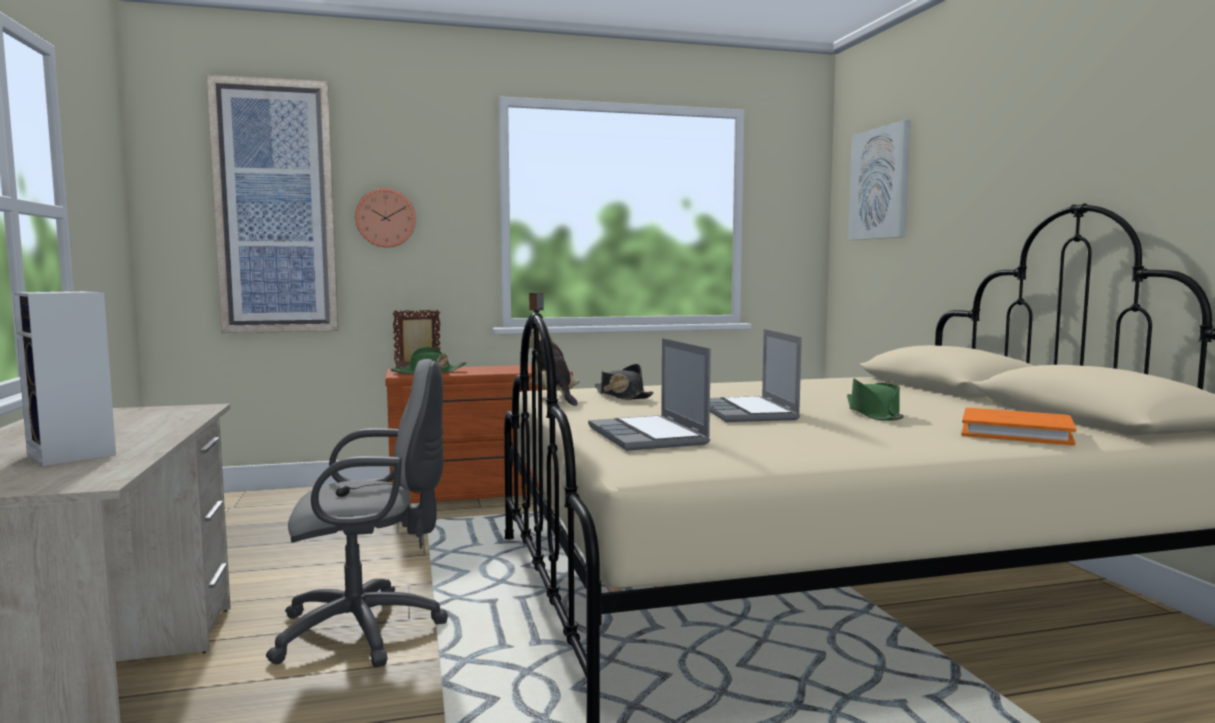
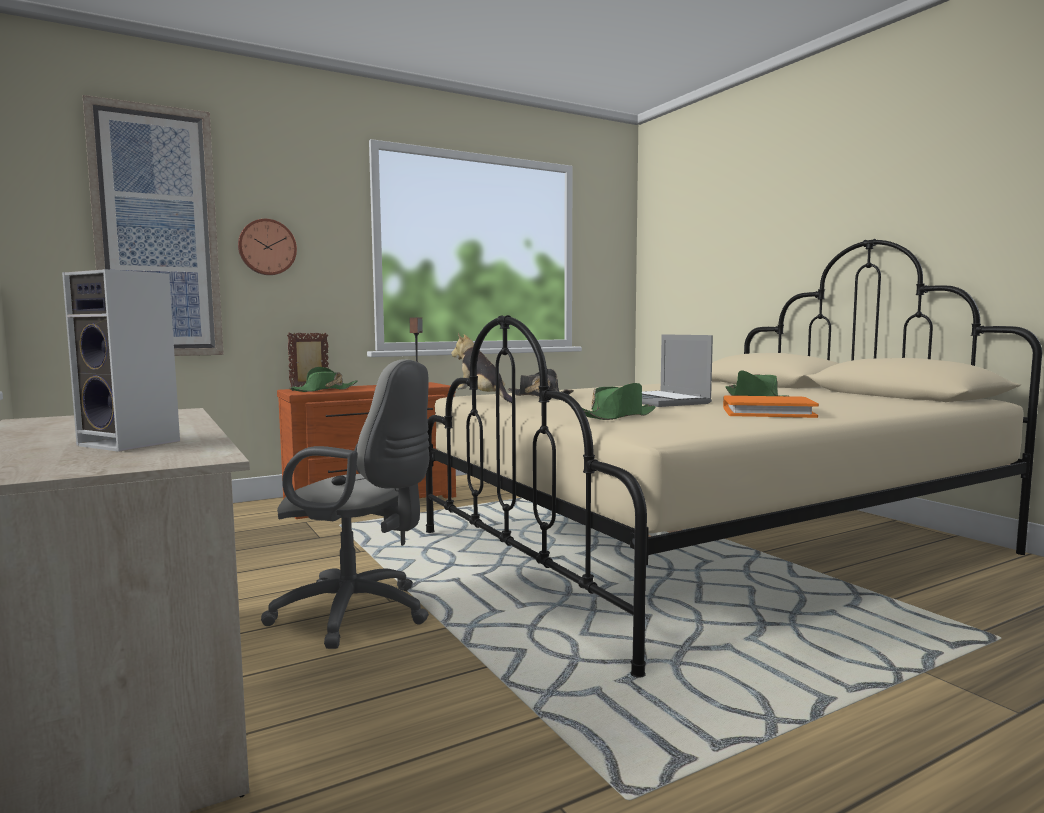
camera: 15 degrees left, 0 degrees up
grey office chair [266,359,448,667] -> grey office chair turned 45 degrees clockwise [261,359,429,649]
laptop [588,338,711,451] -> green hat [582,383,655,420]
picture [848,120,911,240] -> none
orange book [961,408,1076,446] -> orange book moved to [723,396,819,418]

